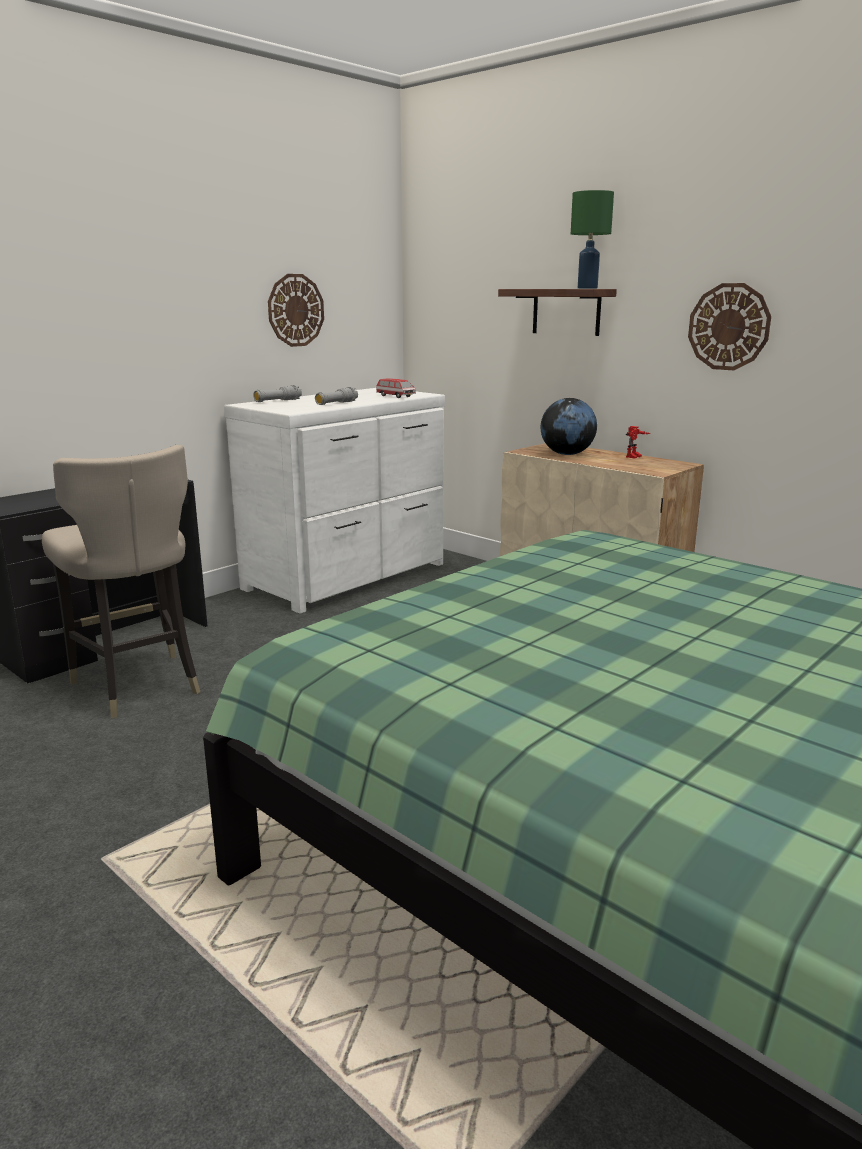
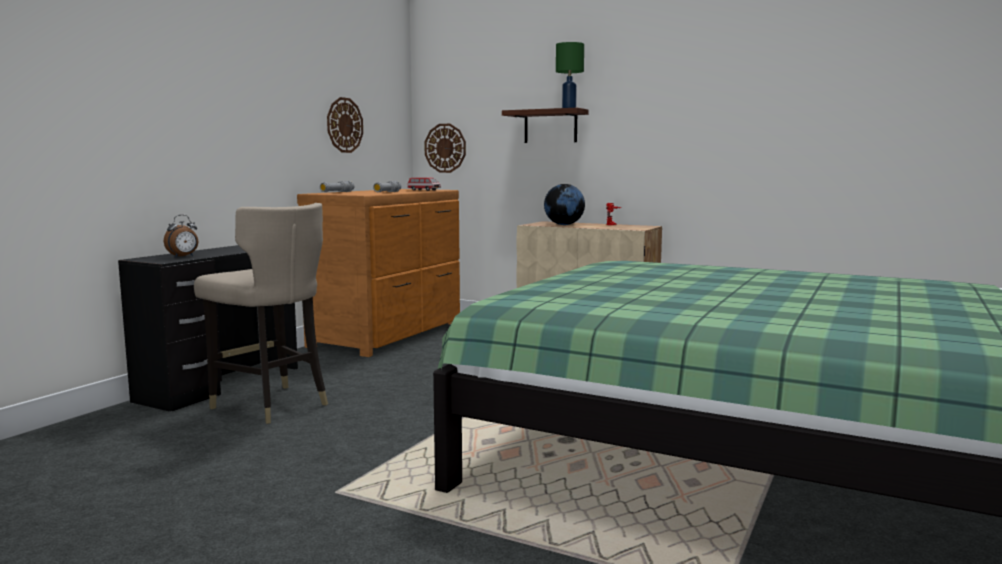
camera: 15 degrees left, 10 degrees down
white dresser [224,388,445,614] -> brown dresser [297,189,460,357]
wall clock [688,283,771,370] -> wall clock moved to [424,124,466,173]
none -> alarm clock [164,215,198,258]

